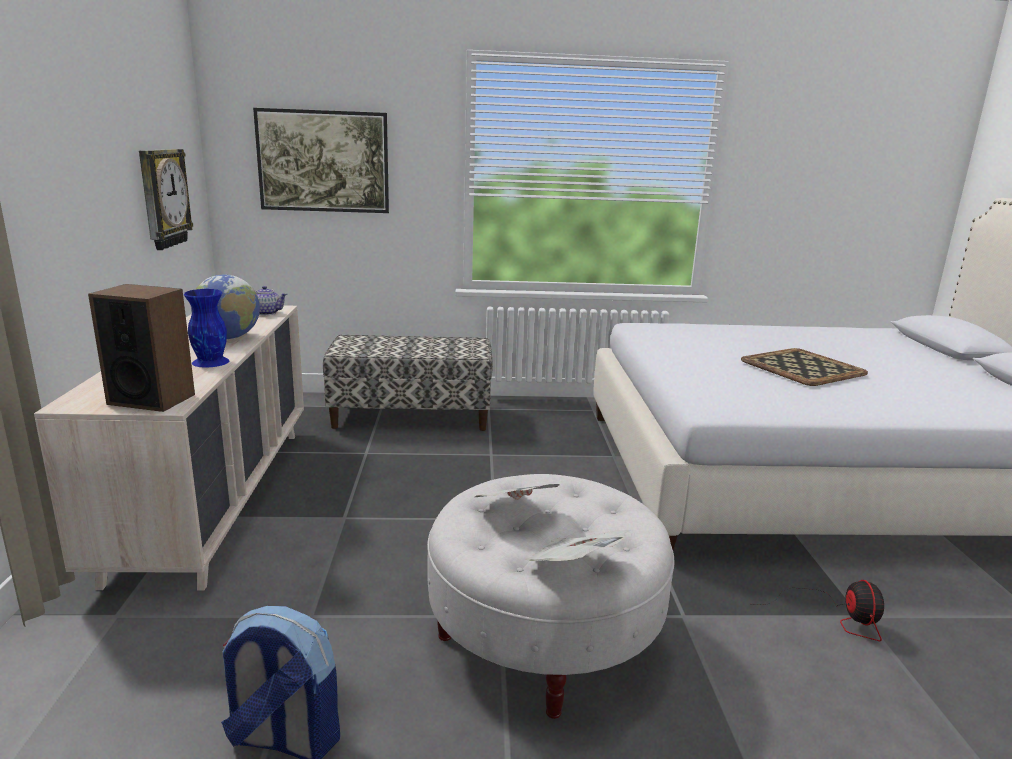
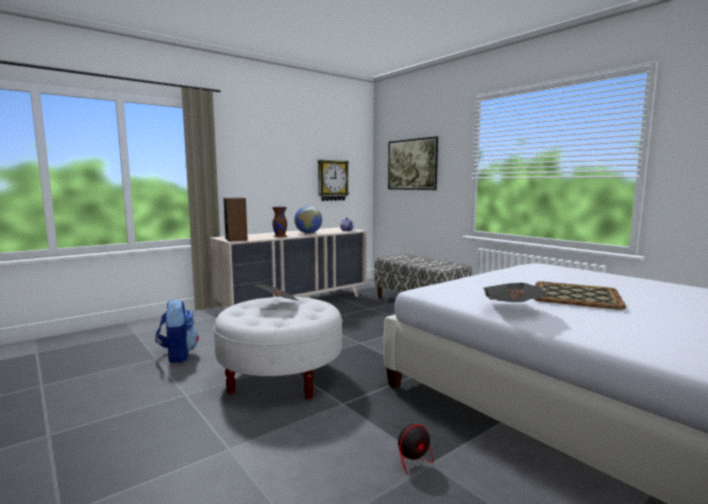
camera: 55 degrees right, 10 degrees down
blue vase [184,289,229,368] -> brown vase [272,207,288,237]
newspaper [525,530,631,561] -> newspaper moved to [483,283,546,302]

